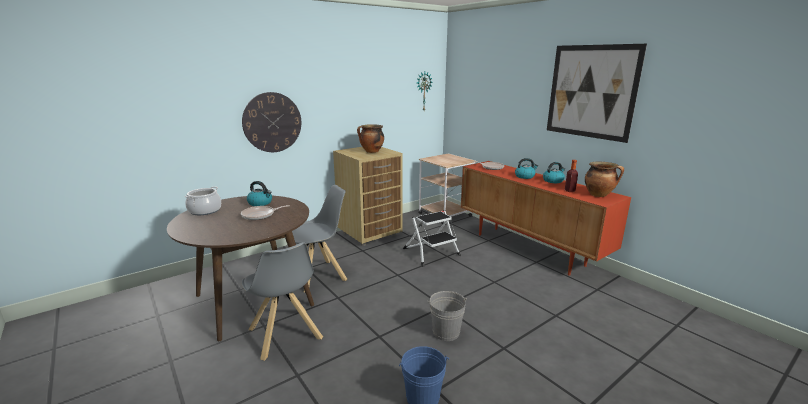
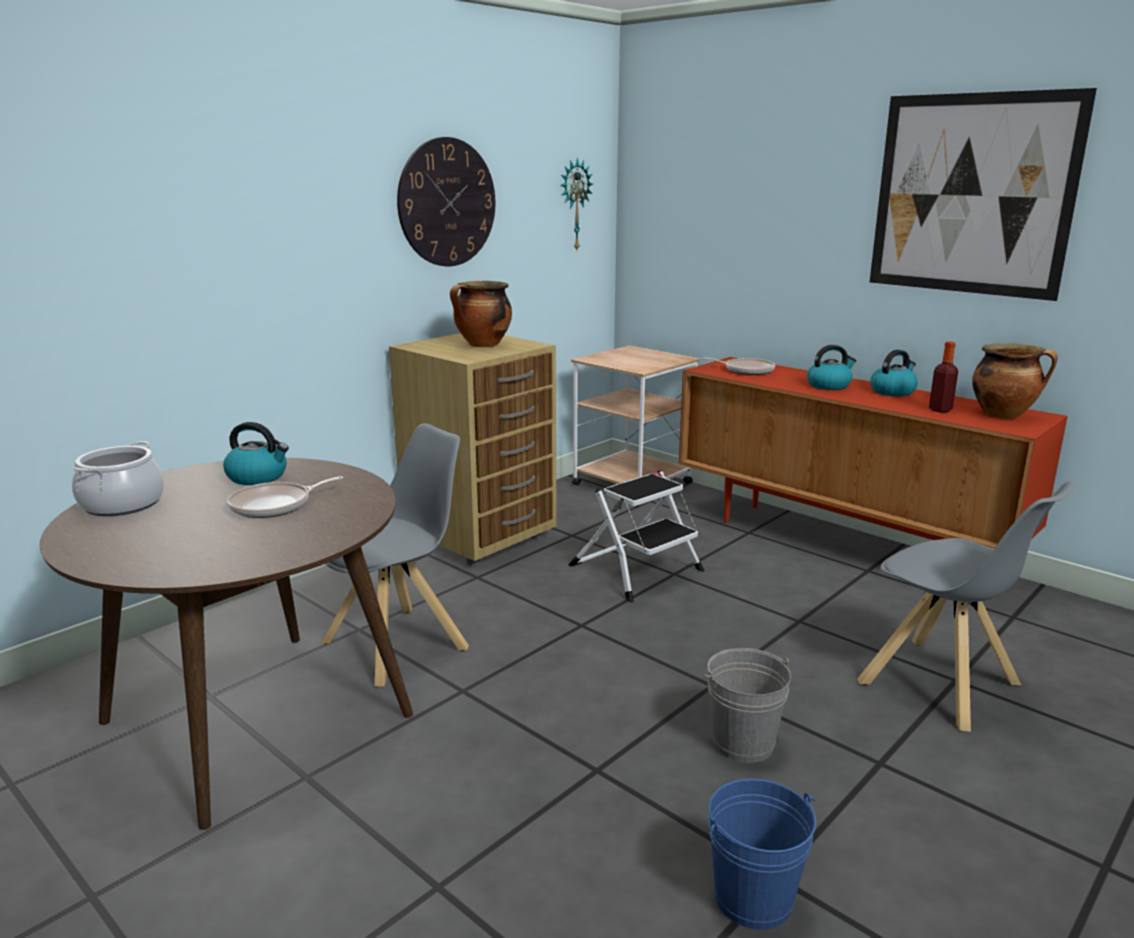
camera: 10 degrees left, 0 degrees up
grey chair [241,242,323,361] -> grey chair moved to [858,481,1075,732]
wall clock [242,92,301,152] -> wall clock moved to [397,137,495,266]

